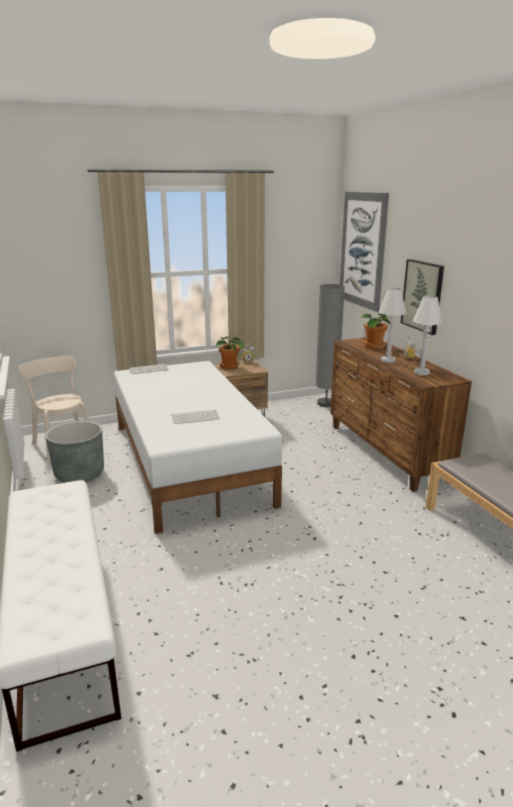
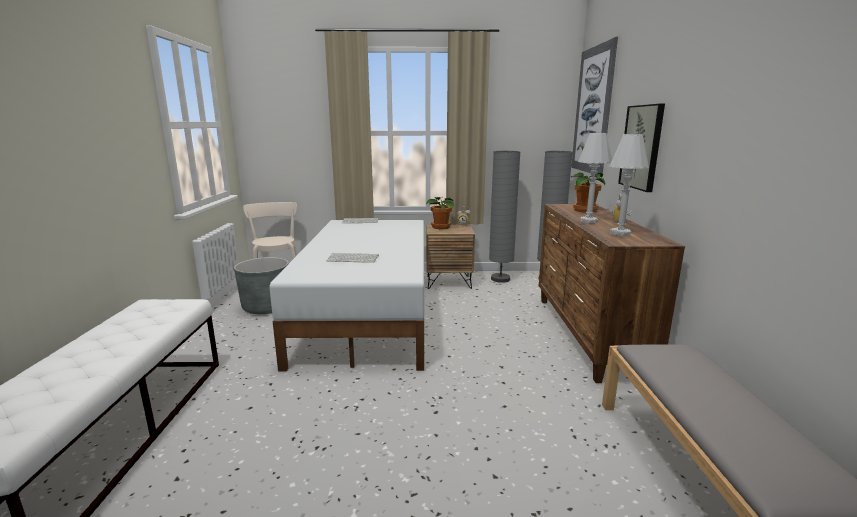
camera: 20 degrees right, 5 degrees down
none -> grey floor lamp [489,151,520,283]

